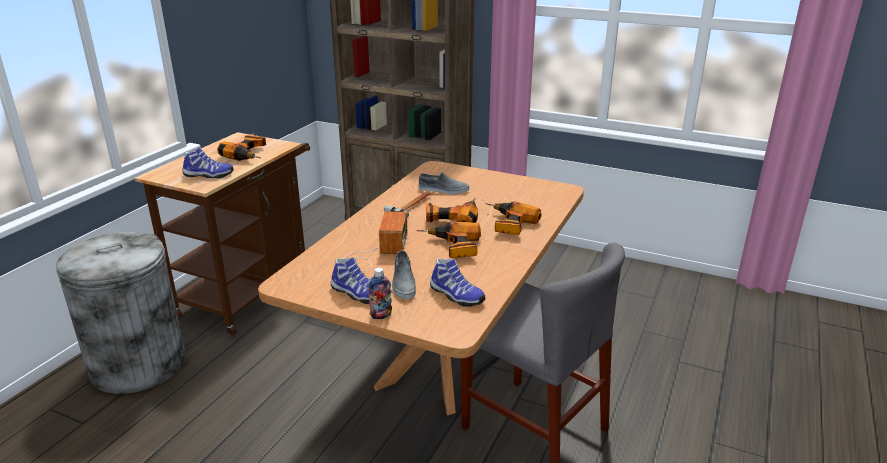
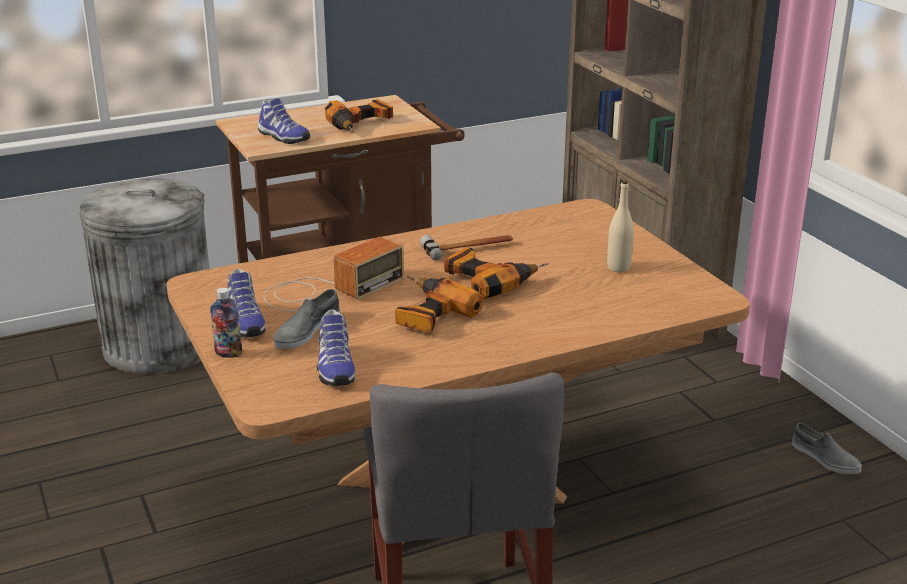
camera: 40 degrees right, 0 degrees up
grey shoe [419,172,469,194] -> grey shoe moved to [792,423,862,474]
power drill [485,202,541,235] -> none
none -> beige bottle [607,180,634,272]

